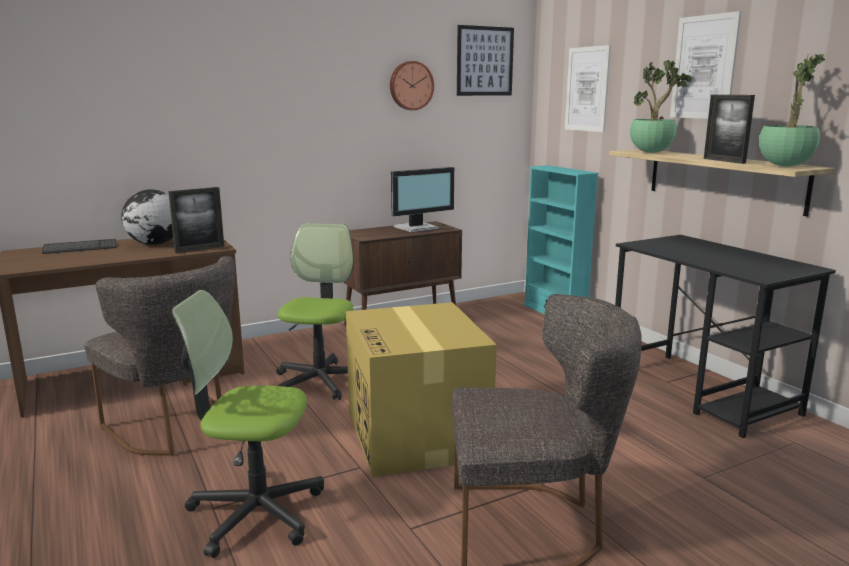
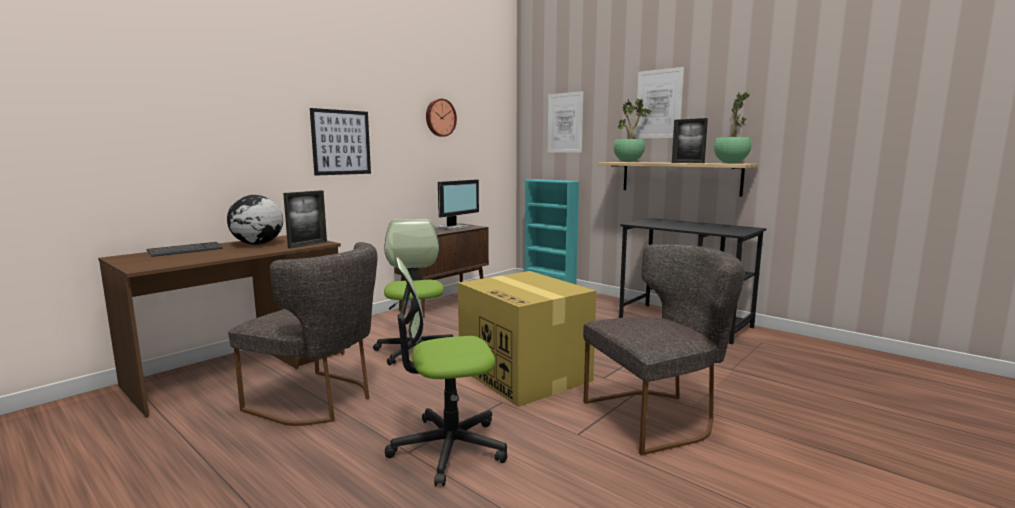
camera: 20 degrees left, 5 degrees down
picture [457,25,514,96] -> picture moved to [310,108,371,176]

